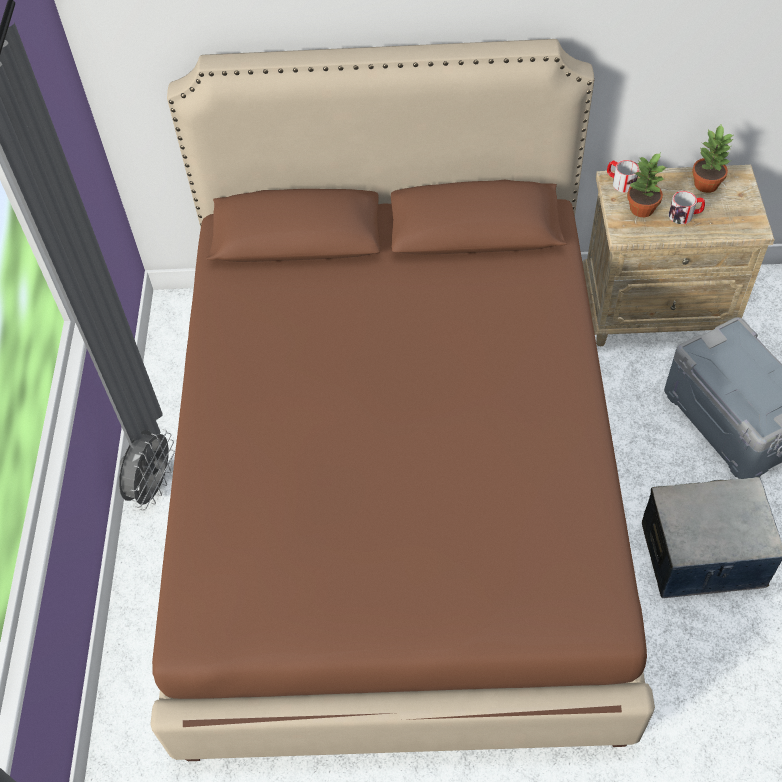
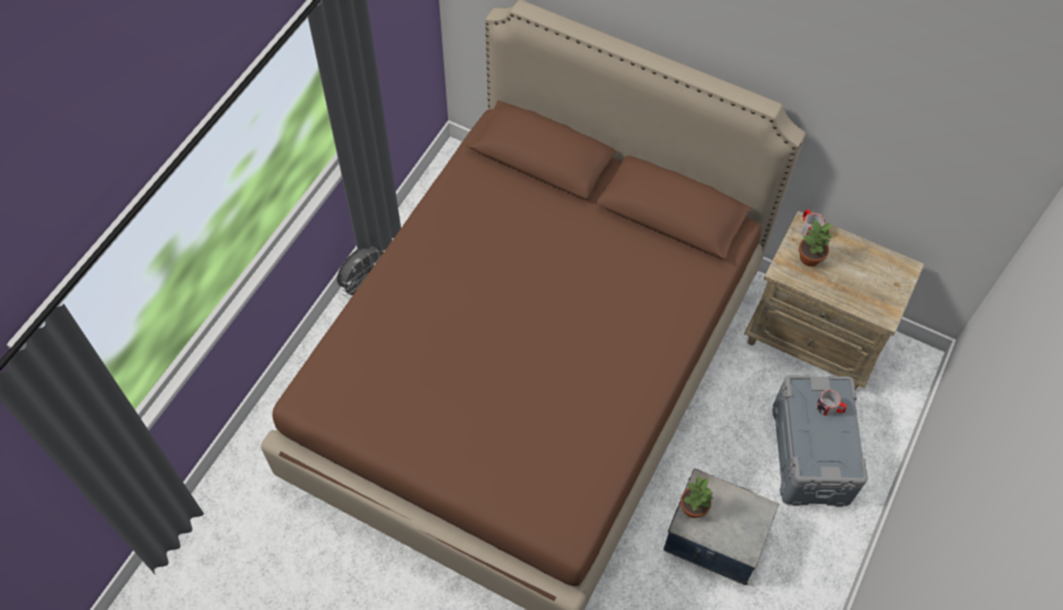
camera: 25 degrees right, 5 degrees up
mug [669,191,705,224] -> mug moved to [816,390,847,416]
potted plant [692,125,734,193] -> potted plant moved to [680,475,713,518]

